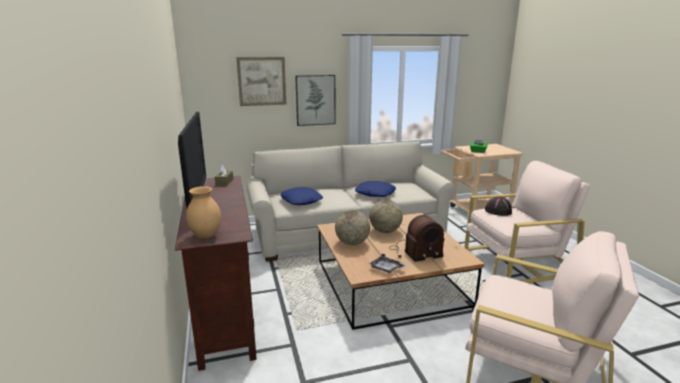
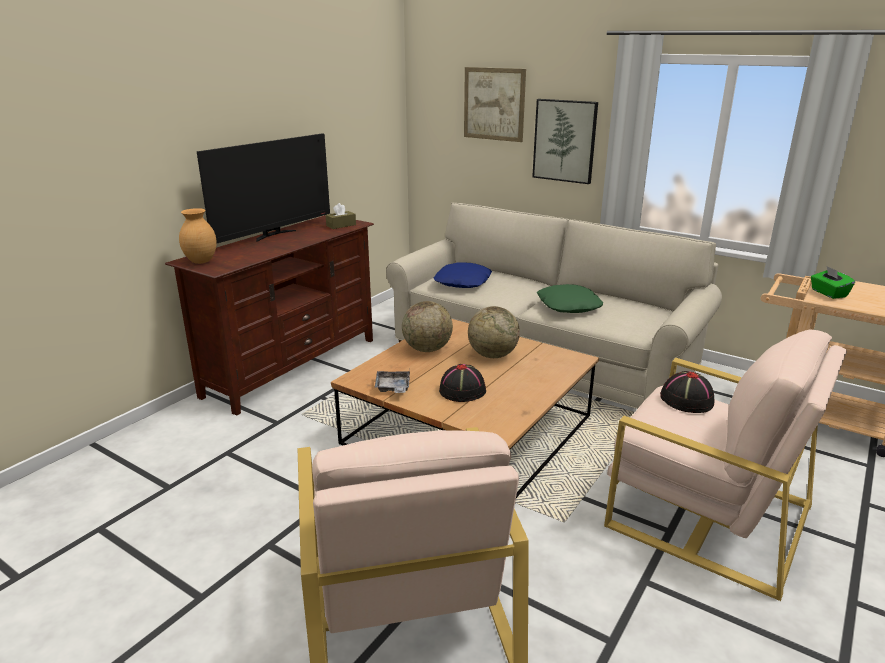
camera: 50 degrees right, 5 degrees up
blue pillow [355,181,396,197] -> green pillow [537,284,603,313]
radio [389,215,445,262] -> black hat [439,364,486,402]

